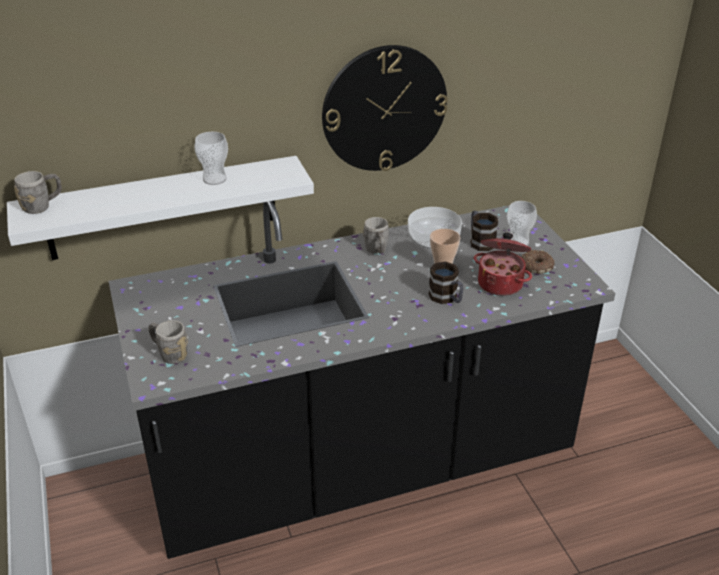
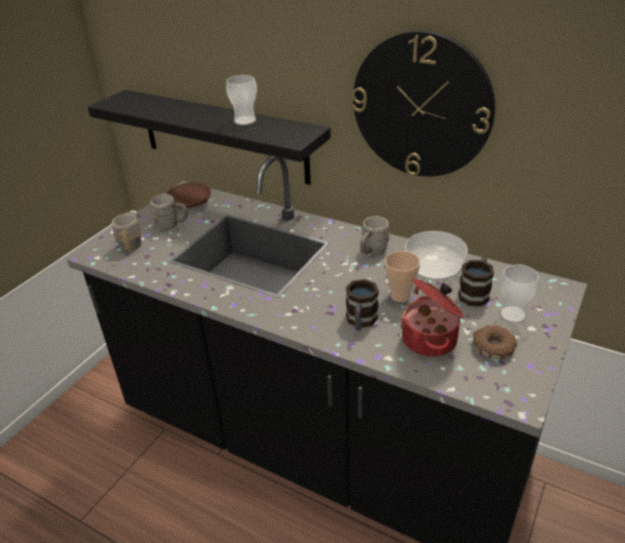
camera: 50 degrees right, 0 degrees up
white shelf [7,156,314,260] -> black shelf [88,90,331,185]
grey mug [14,171,62,214] -> grey mug moved to [150,194,188,230]
none -> brown plate [166,182,211,208]

